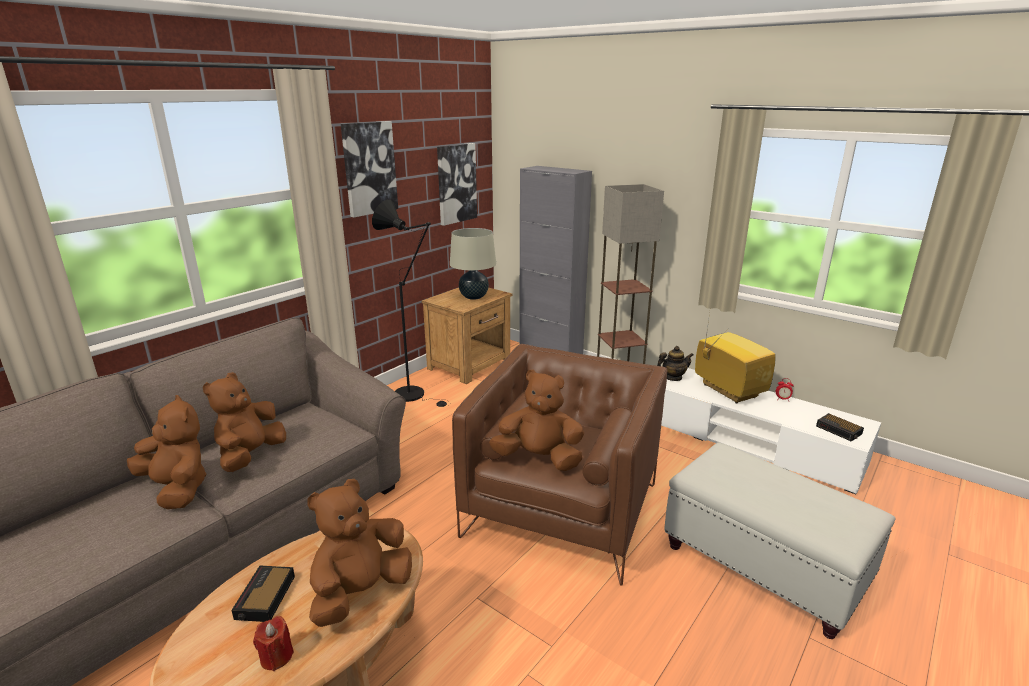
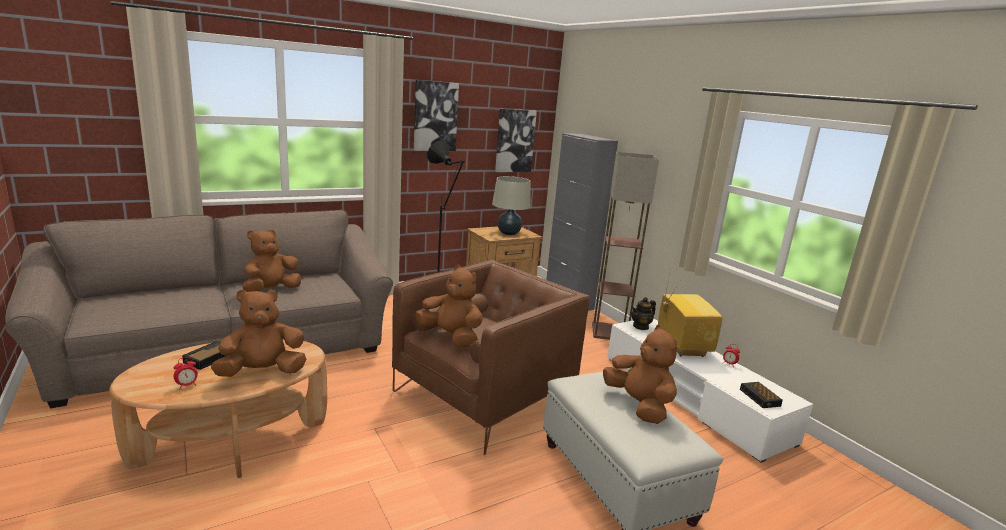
camera: 20 degrees right, 5 degrees down
brown plush toy [127,395,207,509] -> brown plush toy moved to [603,324,677,424]
red candle [253,616,294,671] -> alarm clock [174,357,198,390]
teapot [657,346,693,381] -> teapot turned 135 degrees clockwise [631,297,656,330]

